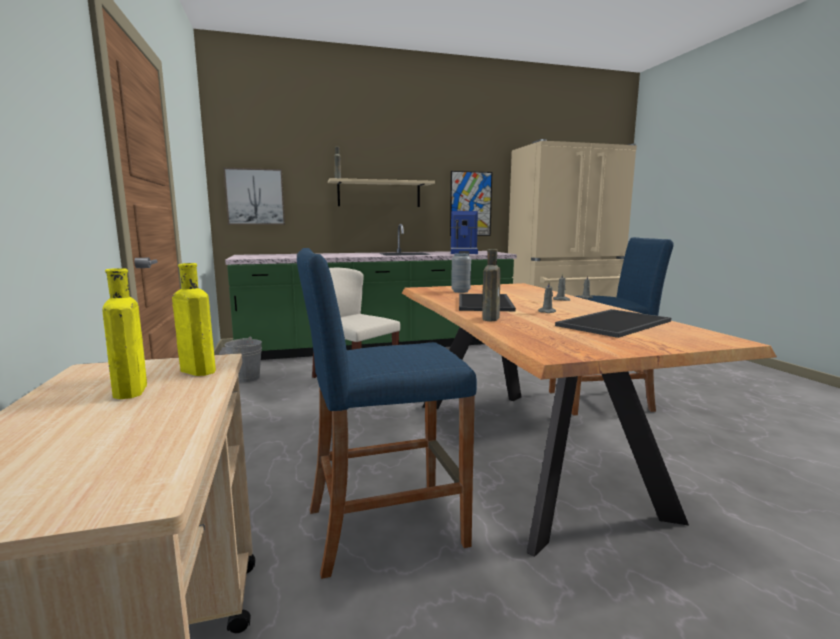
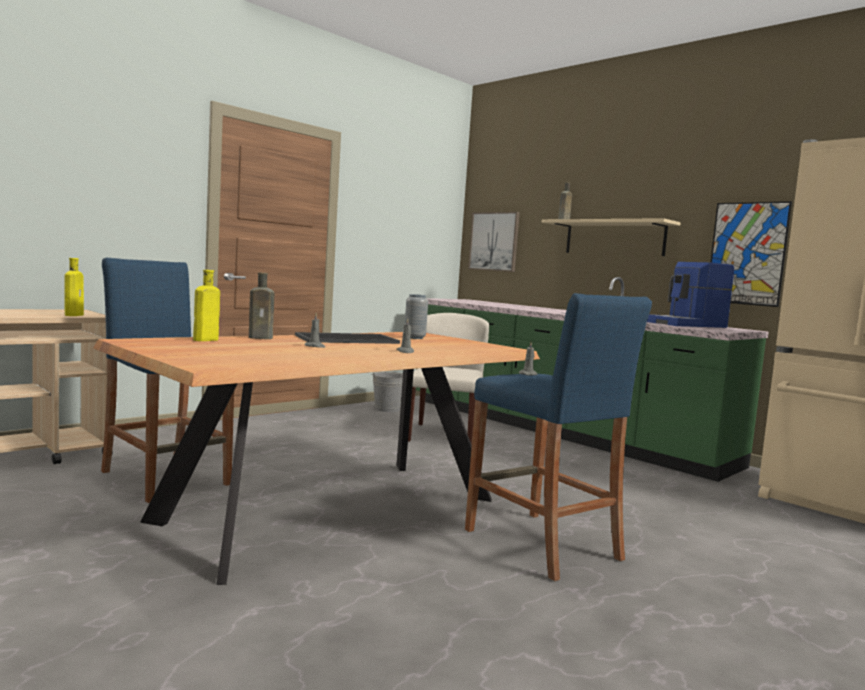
camera: 60 degrees right, 5 degrees down
yellow bottle [102,268,147,399] -> yellow bottle moved to [193,270,220,341]
tray [555,309,671,338] -> none

